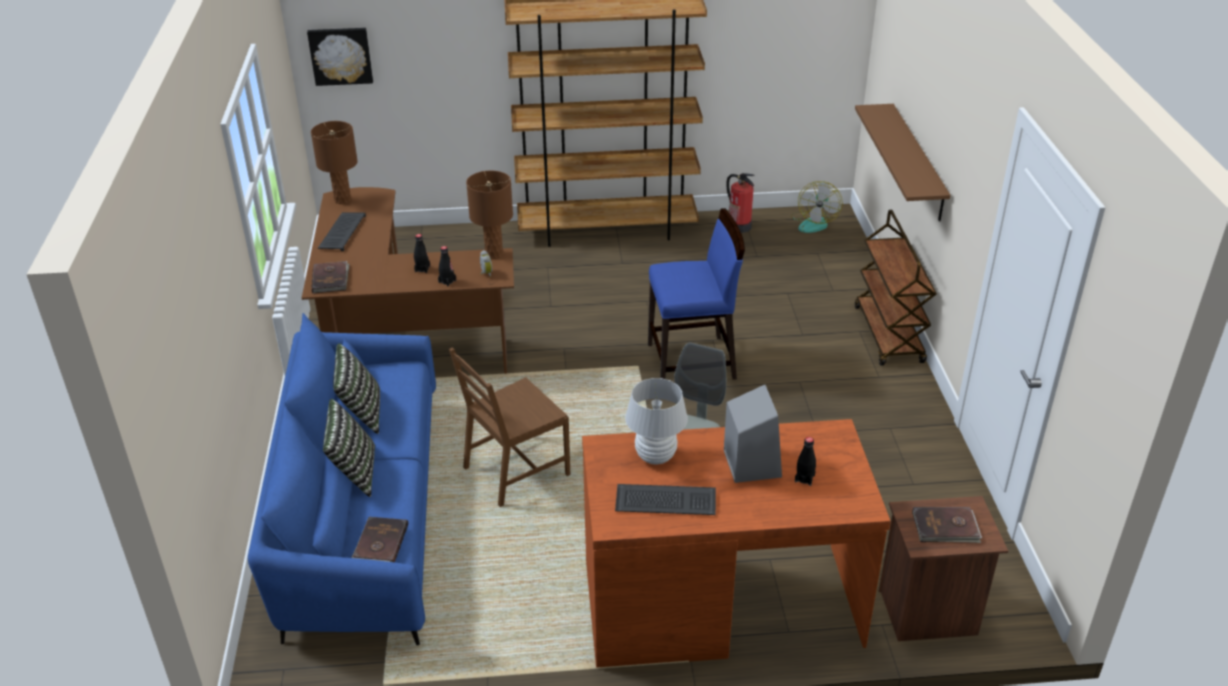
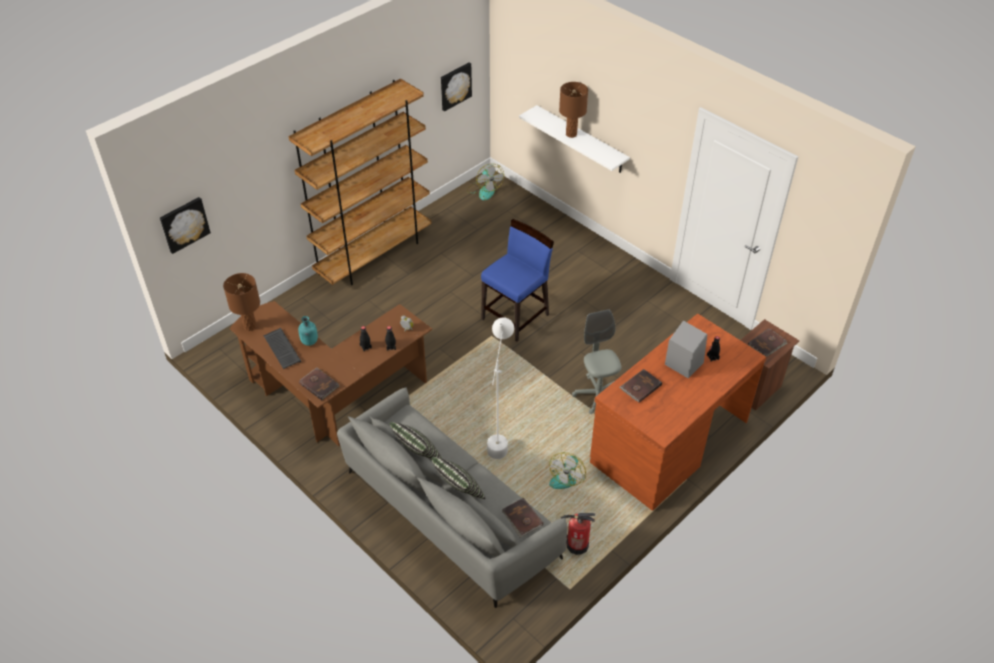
camera: 40 degrees left, 10 degrees up
blue sofa [248,313,436,645] -> grey sofa [337,387,567,608]
brown chair [449,347,570,507] -> white floor lamp [487,317,514,459]
brown table lamp [466,171,513,259] -> brown table lamp moved to [559,82,588,138]
keyboard [615,484,716,515] -> none
white table lamp [625,378,688,464] -> brown book [619,369,662,403]
fire extinguisher [726,173,755,233] -> fire extinguisher moved to [561,513,595,555]
brown shelf [855,104,951,221] -> white shelf [519,105,630,173]
brown cart [855,210,936,366] -> none
none -> turquoise bottle [298,316,318,346]
none -> picture [441,63,472,111]
none -> fan [549,452,586,489]

